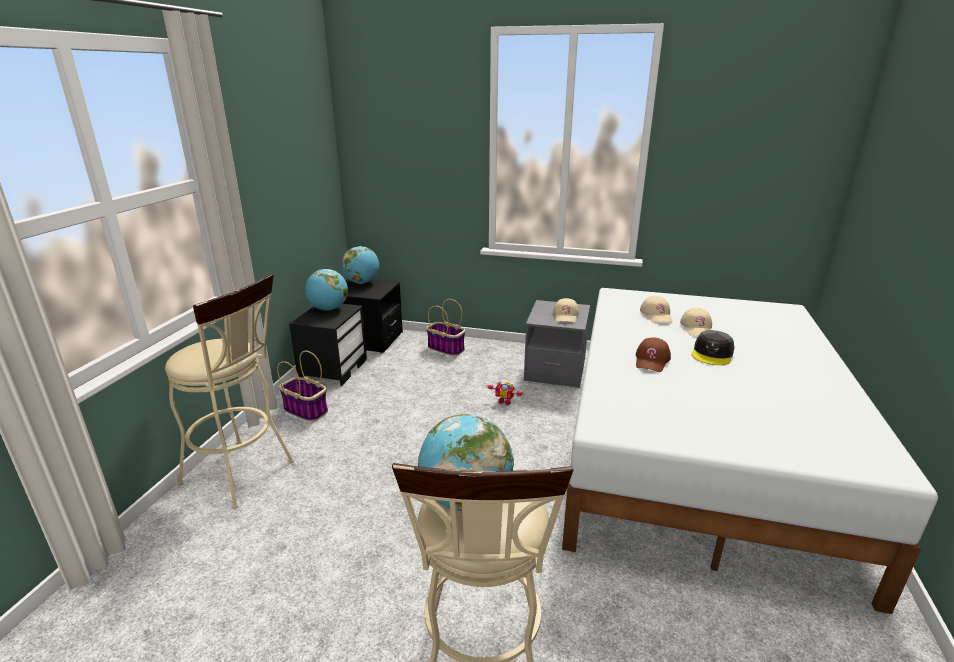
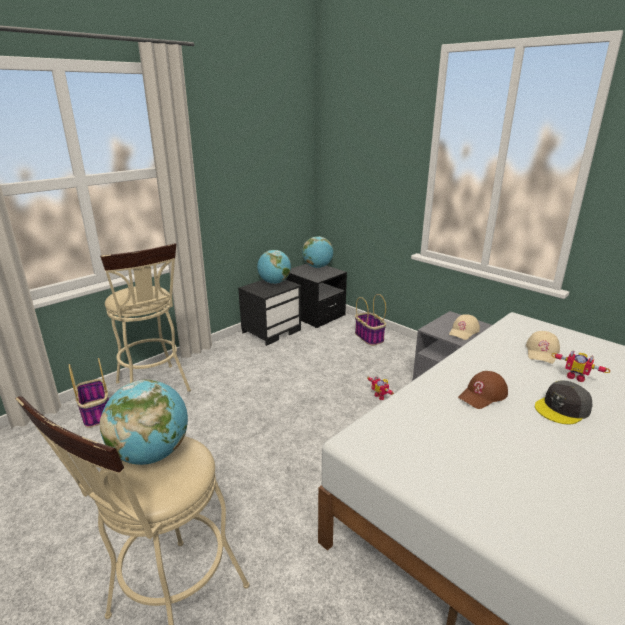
camera: 30 degrees right, 0 degrees up
basket [277,351,328,422] -> basket moved to [69,358,109,428]
beige cap [680,308,712,336] -> toy robot [552,350,610,382]

